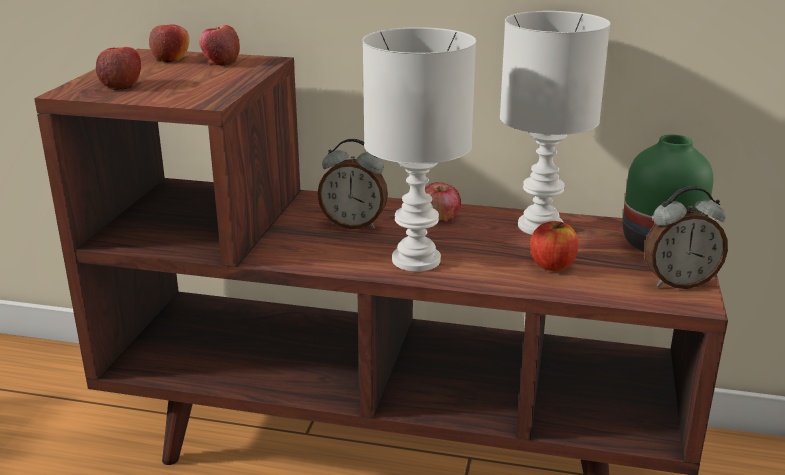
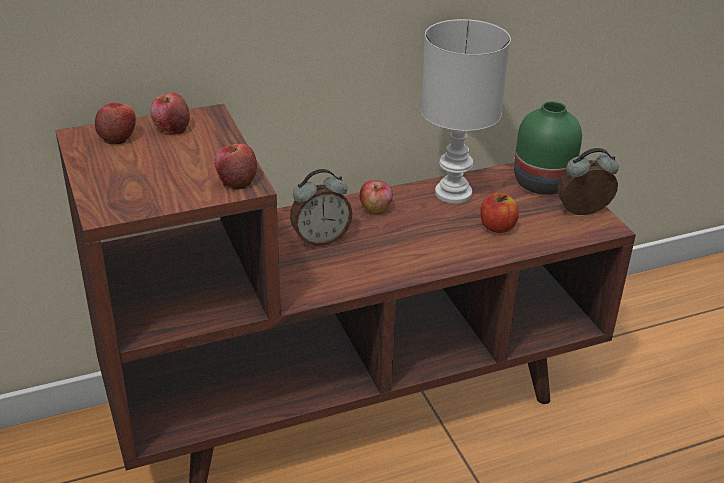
camera: 35 degrees left, 10 degrees up
apple [96,47,141,90] -> apple moved to [214,144,257,190]
white table lamp [363,27,476,272] -> none
alarm clock [644,186,728,289] -> alarm clock turned 150 degrees counterclockwise [557,148,619,215]

